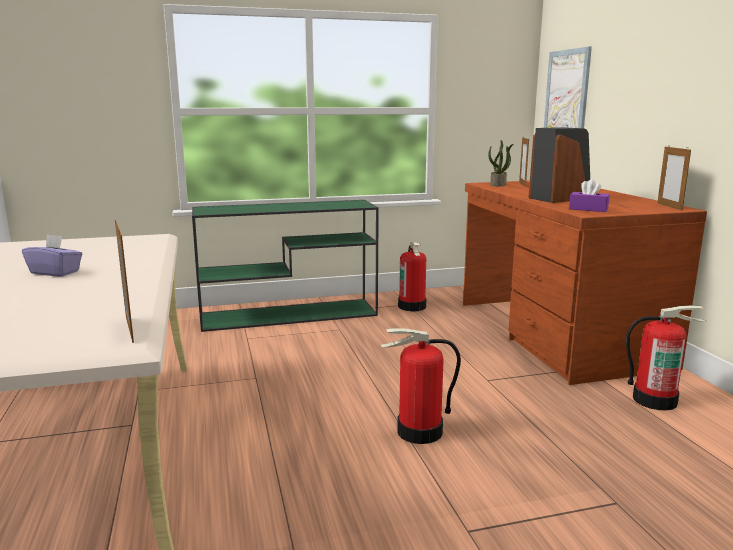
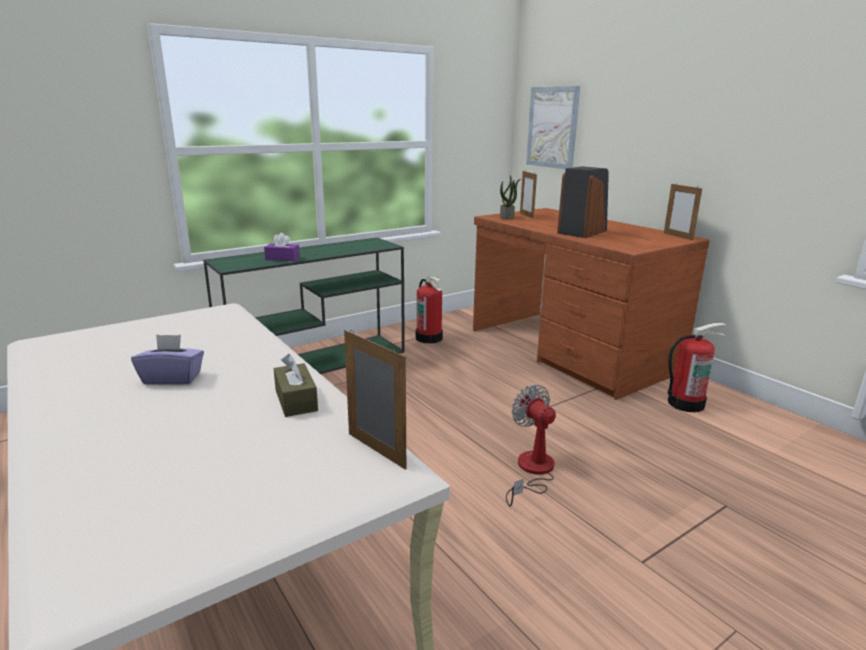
camera: 20 degrees left, 5 degrees up
fire extinguisher [381,328,461,444] -> fan [506,384,556,507]
purple tissue box [569,179,610,212] -> purple tissue box moved to [264,233,300,261]
none -> brown tissue box [274,354,318,417]

